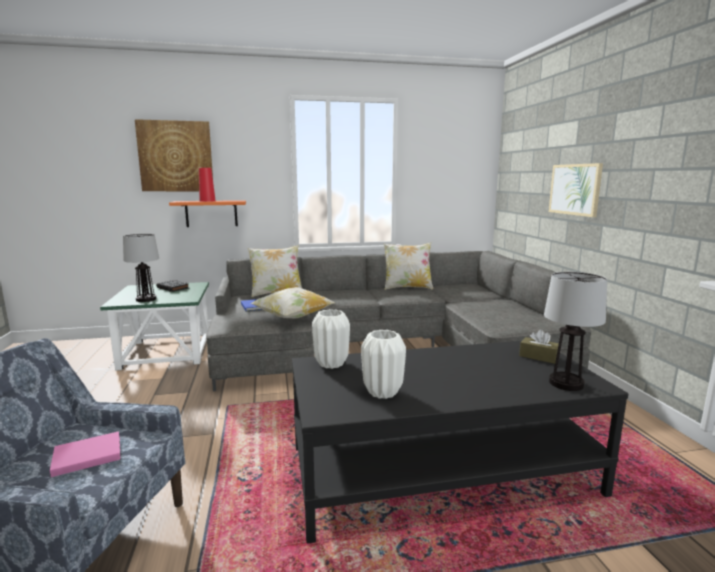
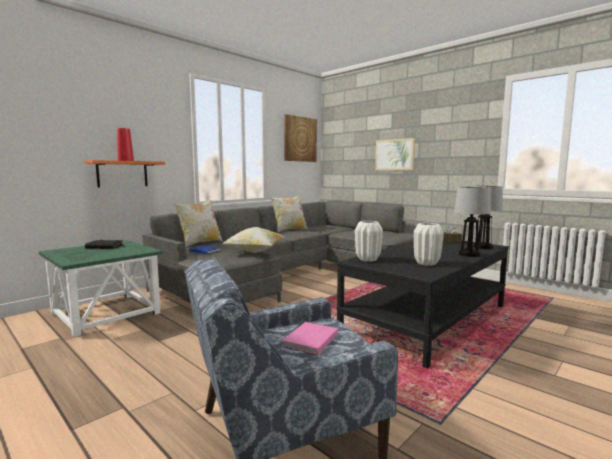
camera: 35 degrees left, 5 degrees down
table lamp [123,234,159,302] -> table lamp moved to [454,187,491,257]
picture [135,119,213,191] -> picture moved to [284,114,317,162]

